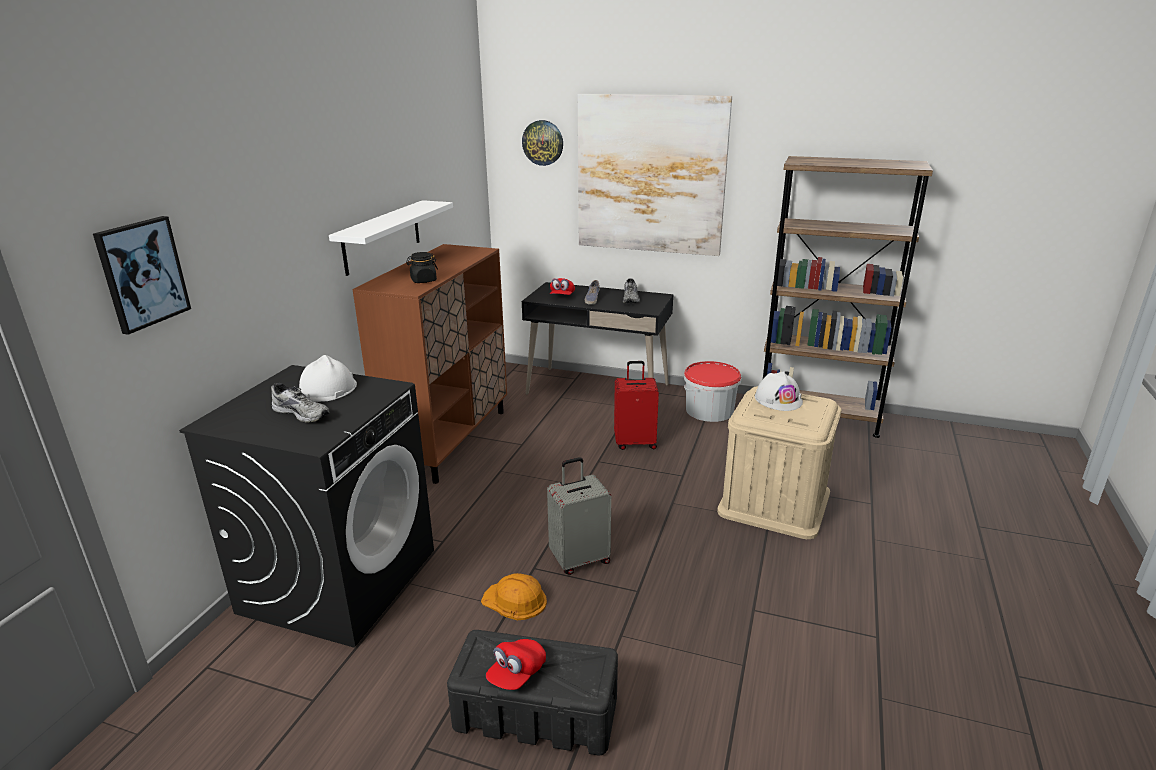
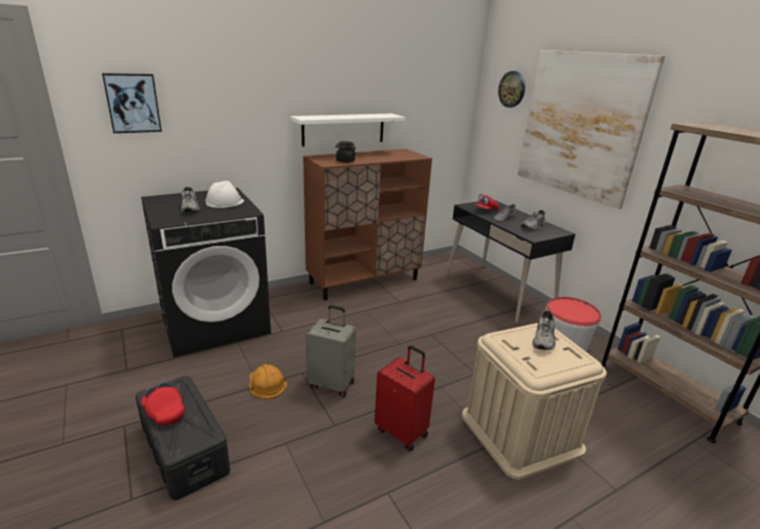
camera: 40 degrees right, 0 degrees up
red cap [486,639,546,690] -> red cap turned 60 degrees clockwise [141,381,185,425]
red suitcase [614,361,659,450] -> red suitcase moved to [374,345,435,451]
white hard hat [755,371,803,411] -> grey shoe [532,310,556,350]

